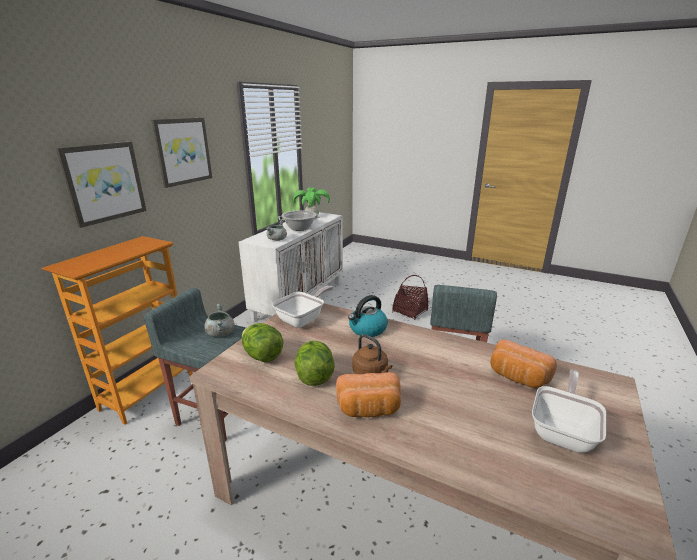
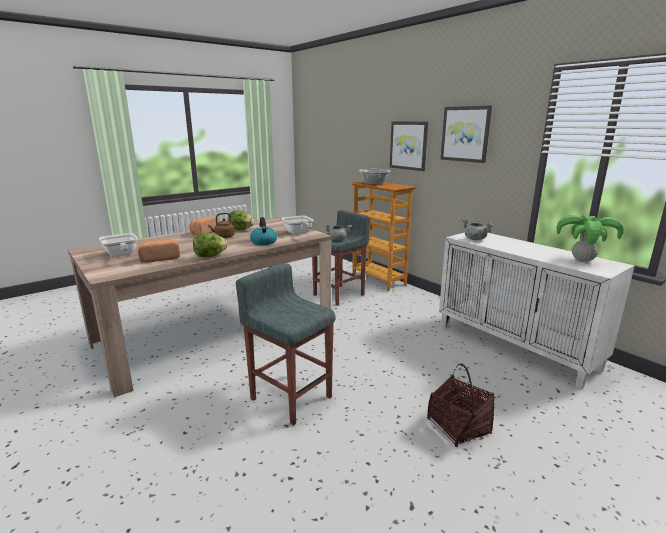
camera: 115 degrees right, 5 degrees down
lettuce [242,323,283,362] -> lettuce moved to [193,233,228,258]
cooking pot [278,210,320,231] -> cooking pot moved to [359,169,391,185]

